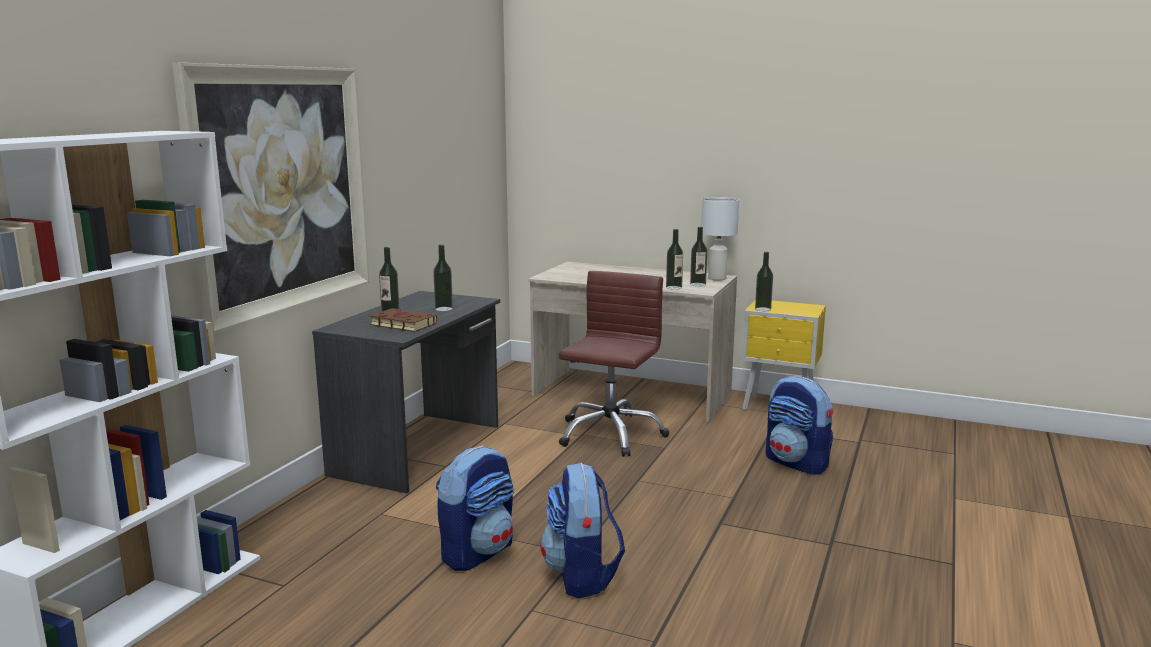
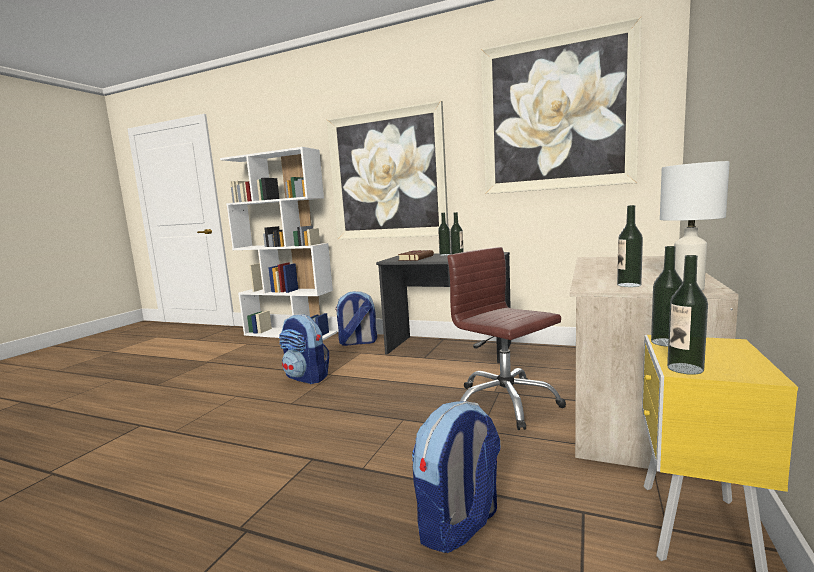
camera: 90 degrees right, 5 degrees down
backpack [540,463,625,598] -> backpack moved to [335,291,377,346]
brown office chair [559,271,669,457] -> brown office chair turned 150 degrees counterclockwise [447,247,566,430]
bottle [666,229,683,290] -> bottle moved to [667,255,708,375]
none -> picture [481,16,642,194]

